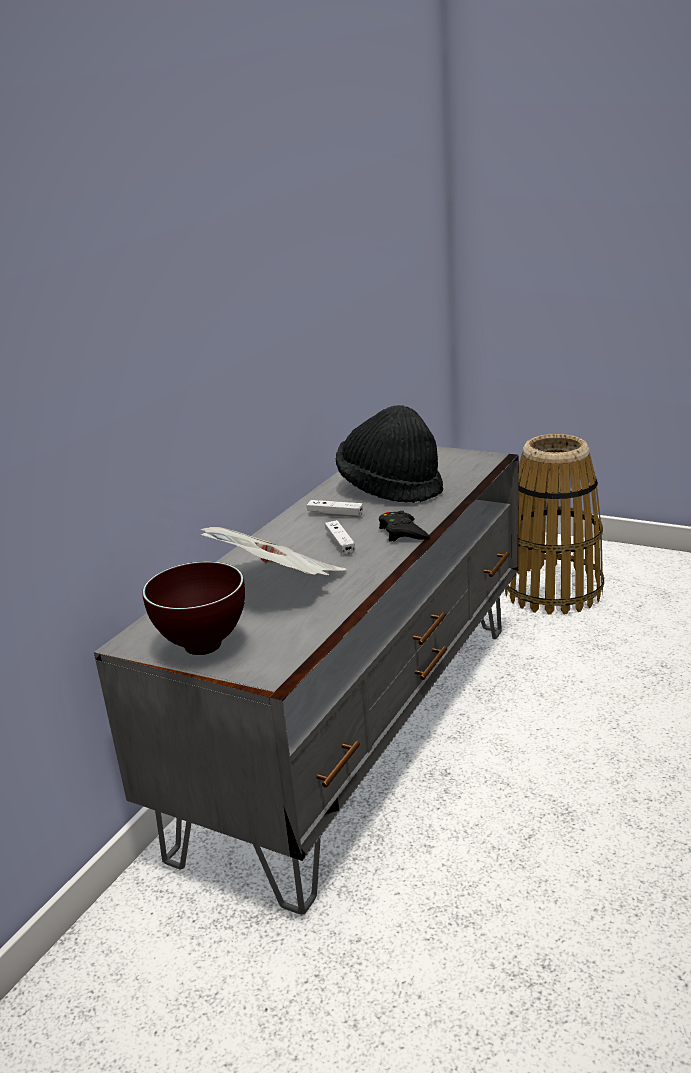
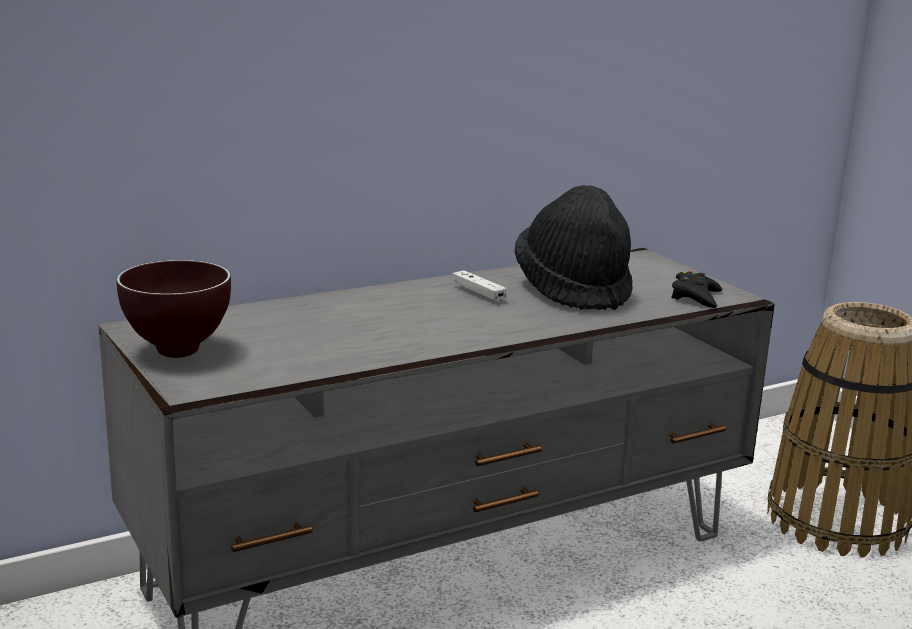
camera: 30 degrees right, 5 degrees down
newspaper [201,527,346,575] -> none
white game controller [325,520,355,555] -> none
black game controller [379,511,430,541] -> black game controller moved to [671,271,722,308]

